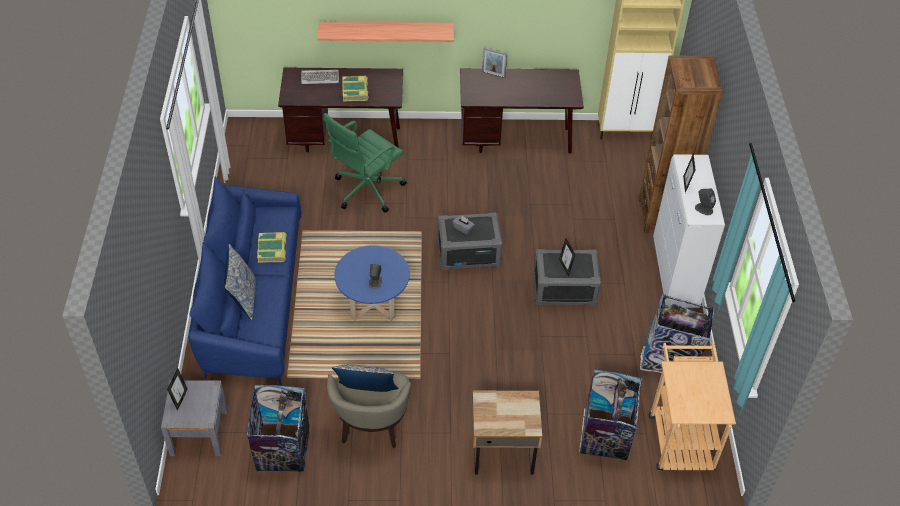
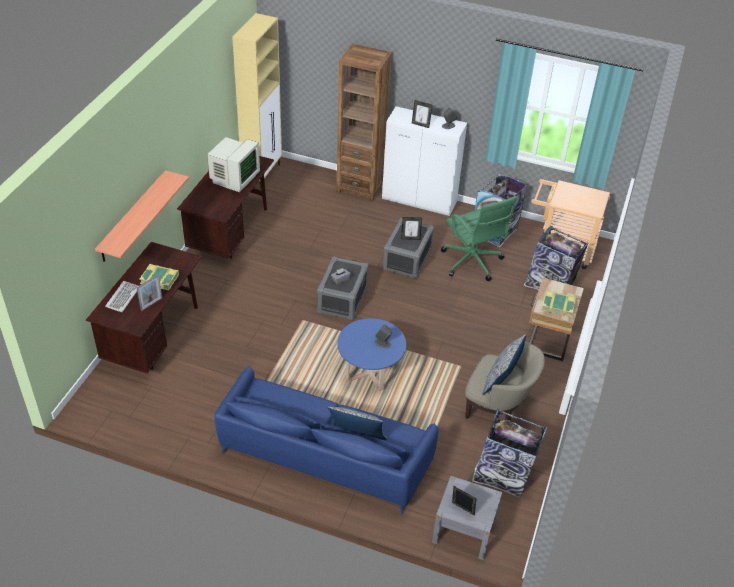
camera: 70 degrees left, 5 degrees down
book [257,232,287,263] -> book moved to [541,290,576,317]
green office chair [323,113,407,213] -> green office chair moved to [441,196,517,281]
picture frame [482,48,507,78] -> picture frame moved to [136,275,162,311]
none -> monitor [207,137,260,192]

